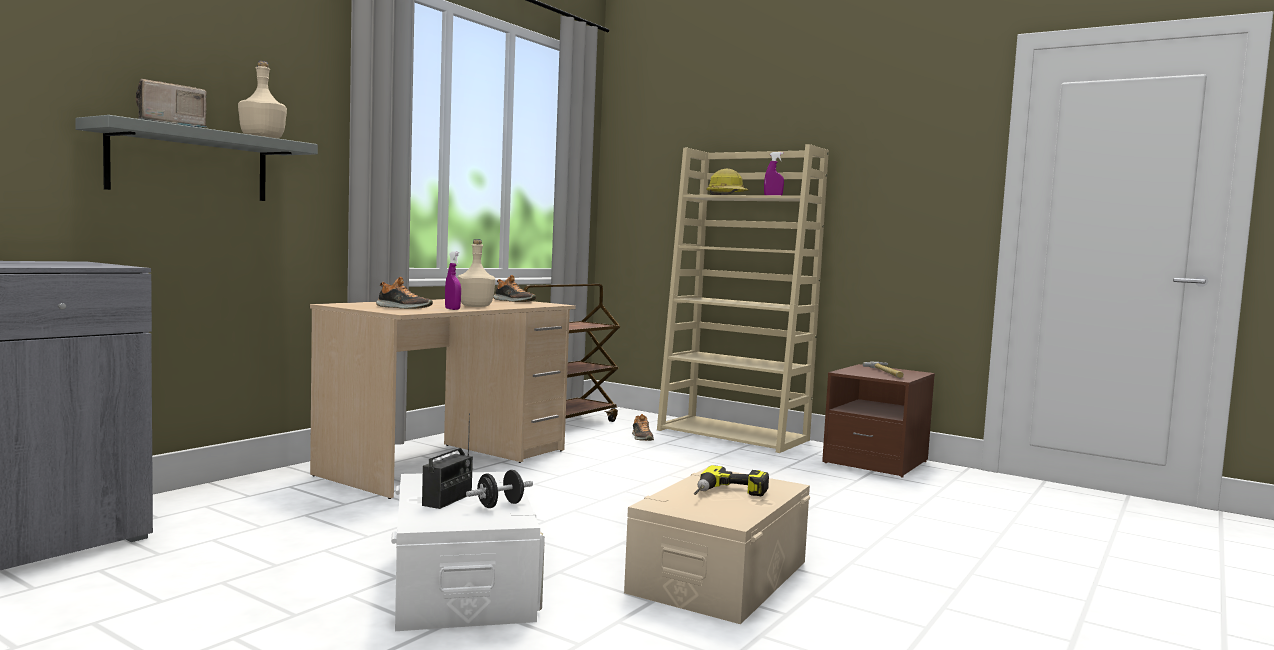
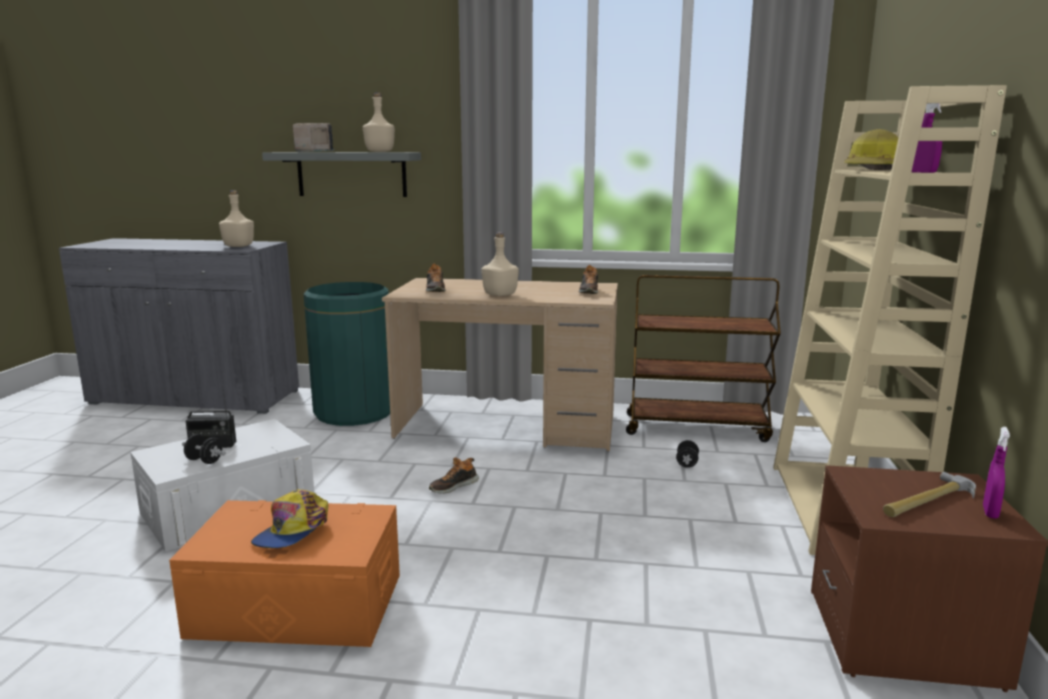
camera: 65 degrees right, 10 degrees up
purple spray bottle [445,251,461,310] -> purple spray bottle moved to [983,427,1010,519]
beige storage box [624,467,810,624] -> orange storage box [169,500,400,647]
shoe [632,414,654,441] -> shoe moved to [429,457,479,493]
power drill [693,465,769,496] -> cap [251,489,328,548]
none -> beige bottle [219,190,254,247]
none -> green trash can [304,282,390,426]
none -> black dumbbell [676,440,699,468]

